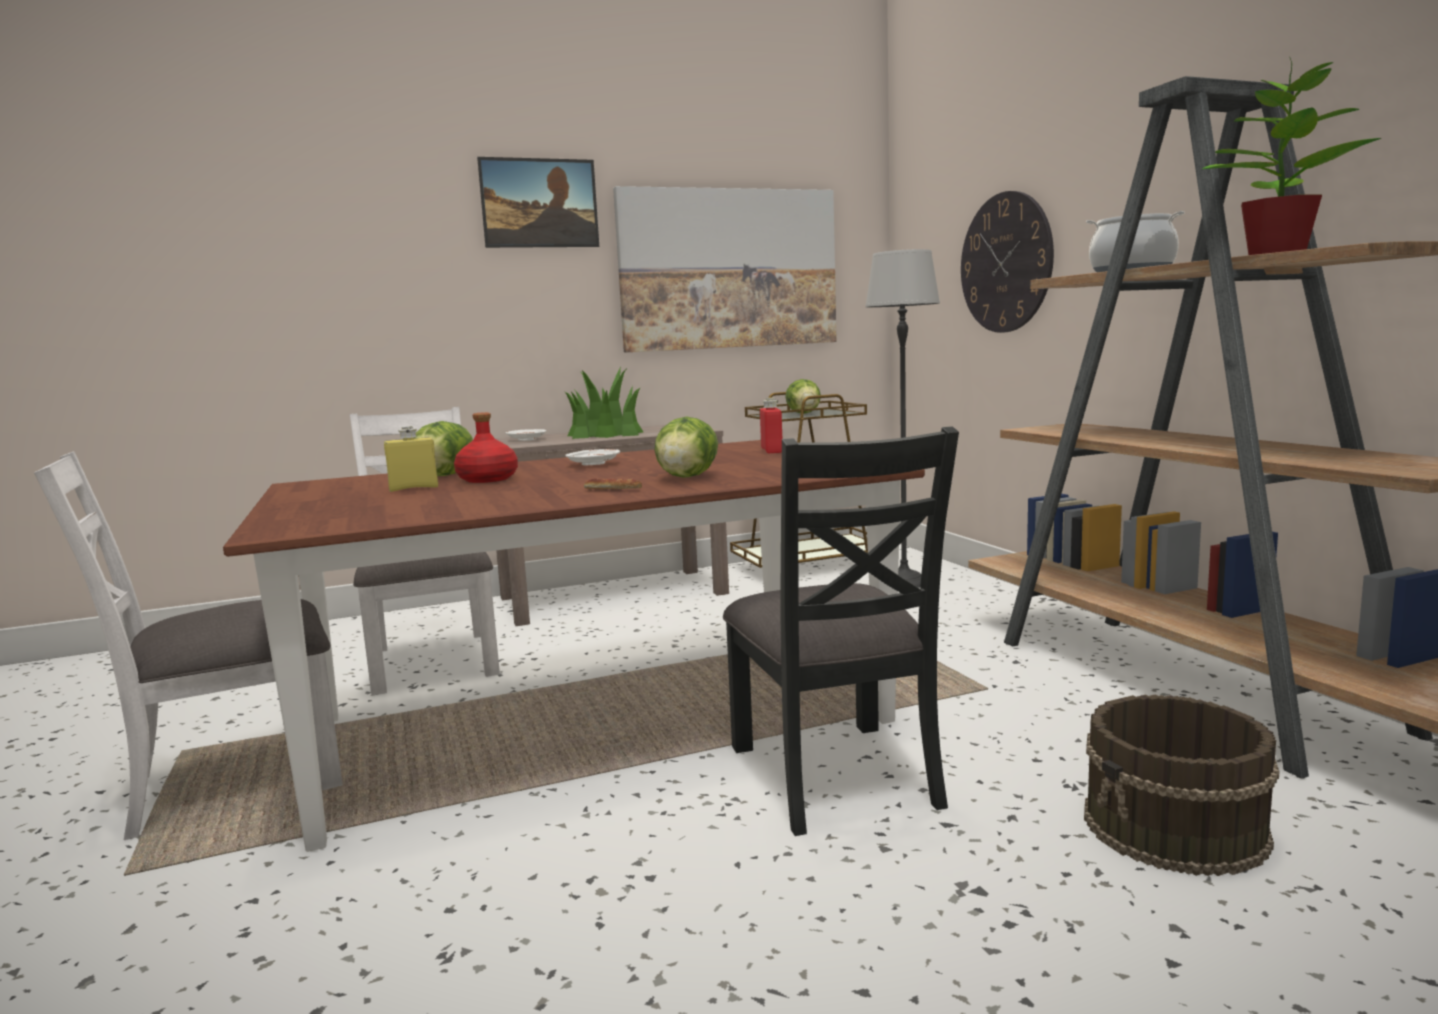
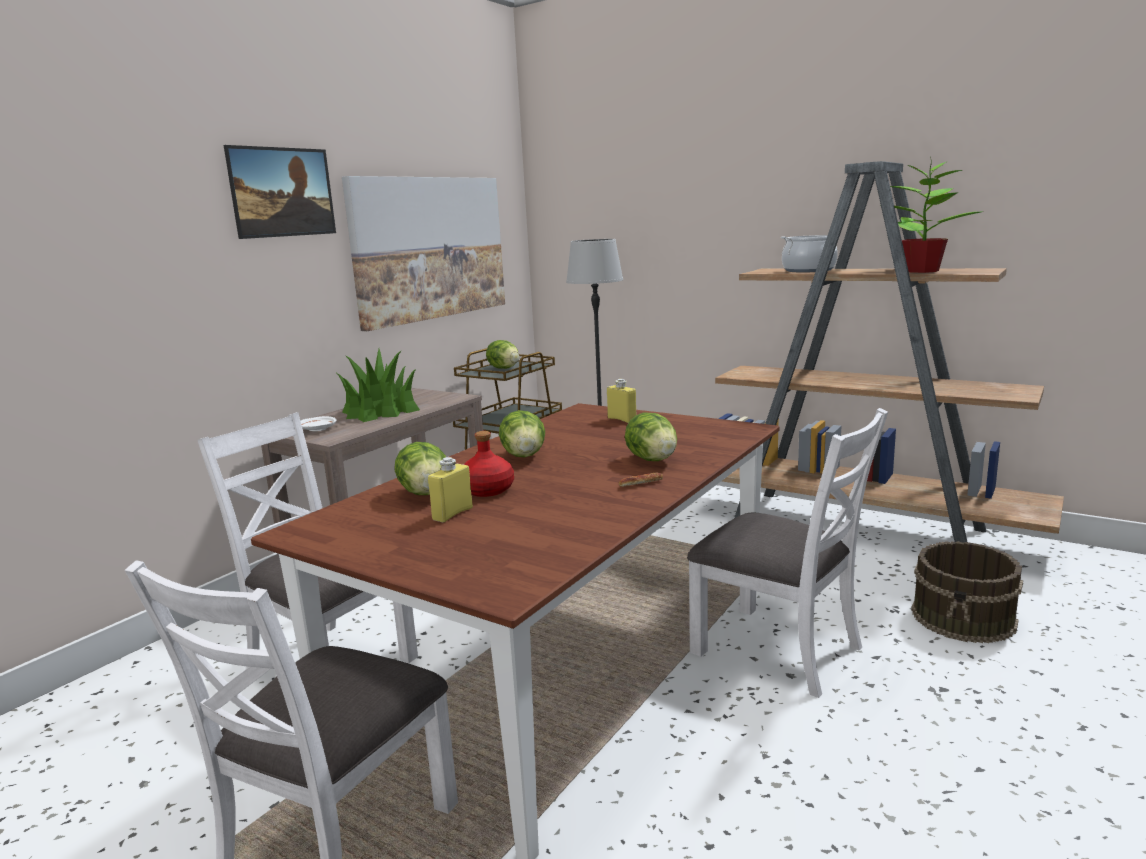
camera: 35 degrees left, 5 degrees up
white plate [565,449,620,466] -> lettuce [499,410,545,457]
black chair [723,426,959,836] -> white chair [687,408,888,698]
red bottle [760,398,782,453] -> yellow bottle [607,379,637,423]
wall clock [961,191,1054,333] -> none

